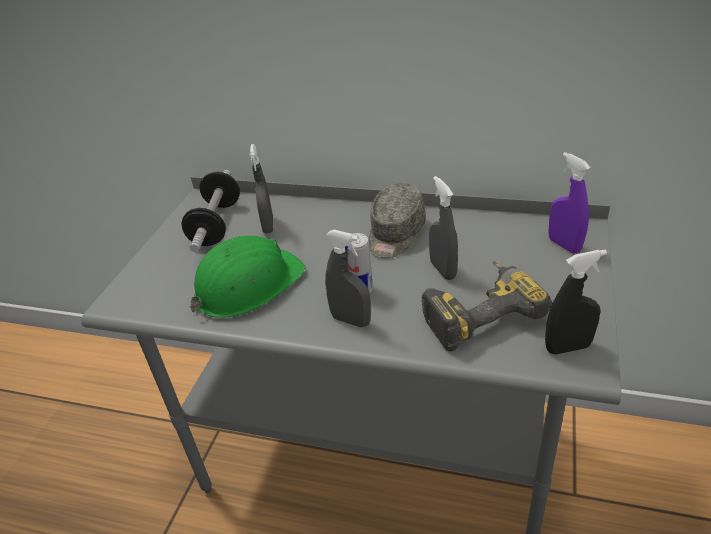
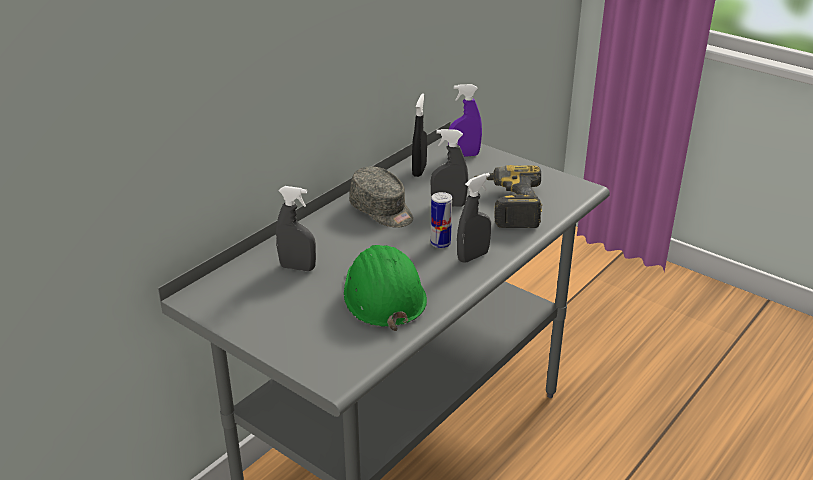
camera: 70 degrees left, 5 degrees down
dumbbell [181,170,240,252] -> none
black spray bottle [545,250,607,354] -> black spray bottle moved to [412,93,427,177]

